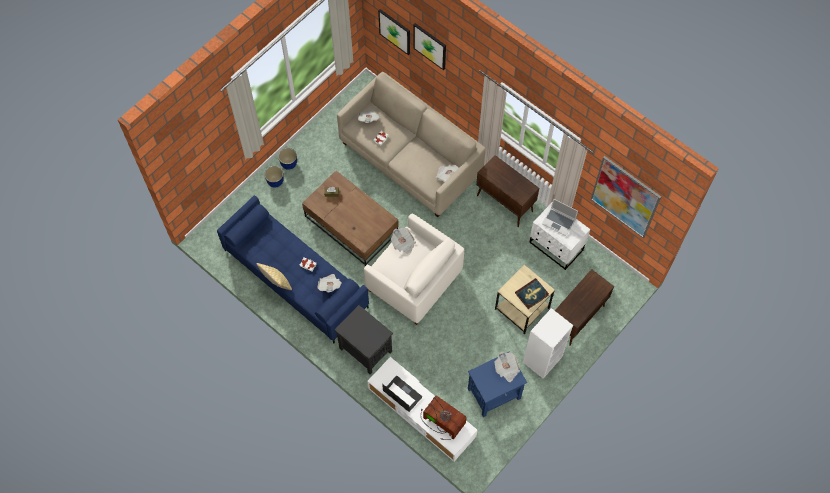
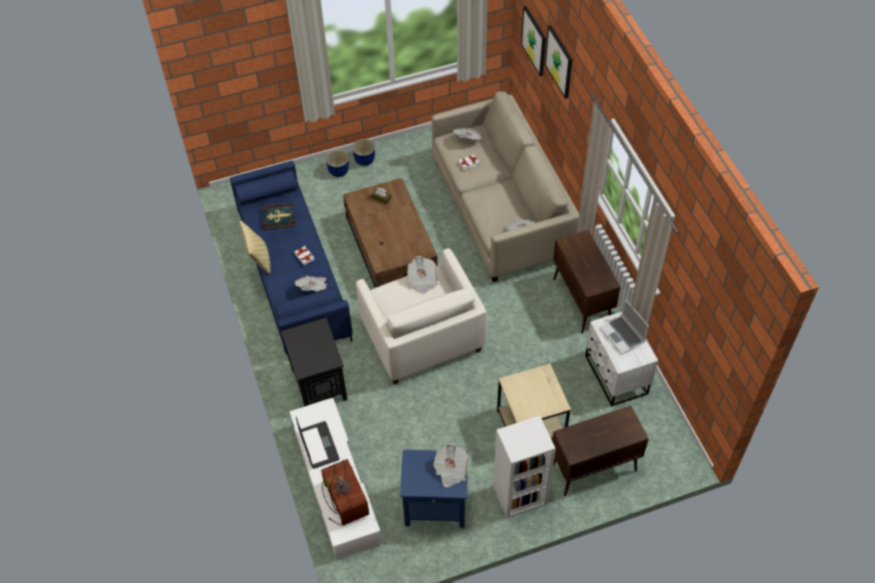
camera: 30 degrees right, 10 degrees down
book [515,278,549,309] -> book moved to [262,204,295,230]
picture [591,156,661,239] -> none

